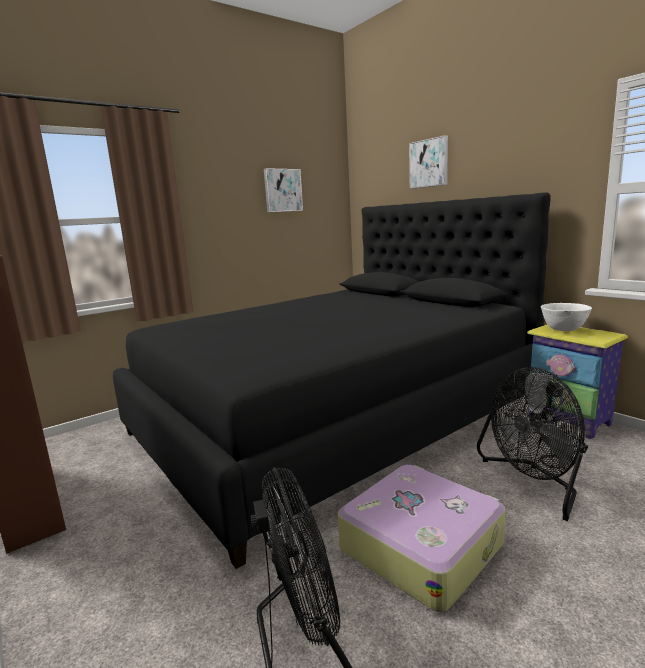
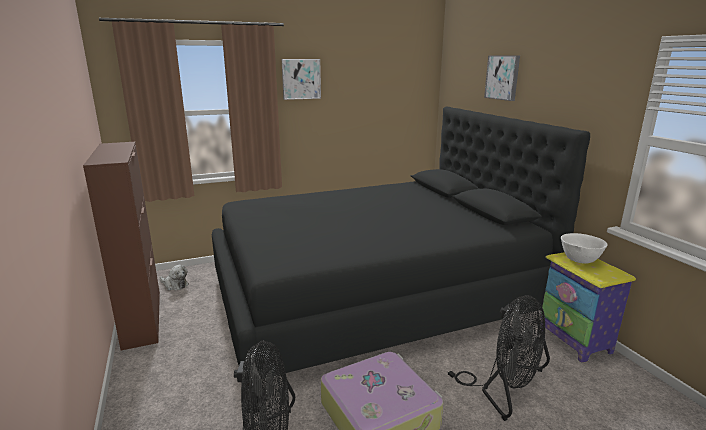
camera: 15 degrees right, 5 degrees up
picture [264,168,303,212] -> picture moved to [282,59,321,100]
black fan [477,367,588,521] -> black fan turned 135 degrees counterclockwise [448,295,550,421]
none -> plush toy [160,265,189,290]

